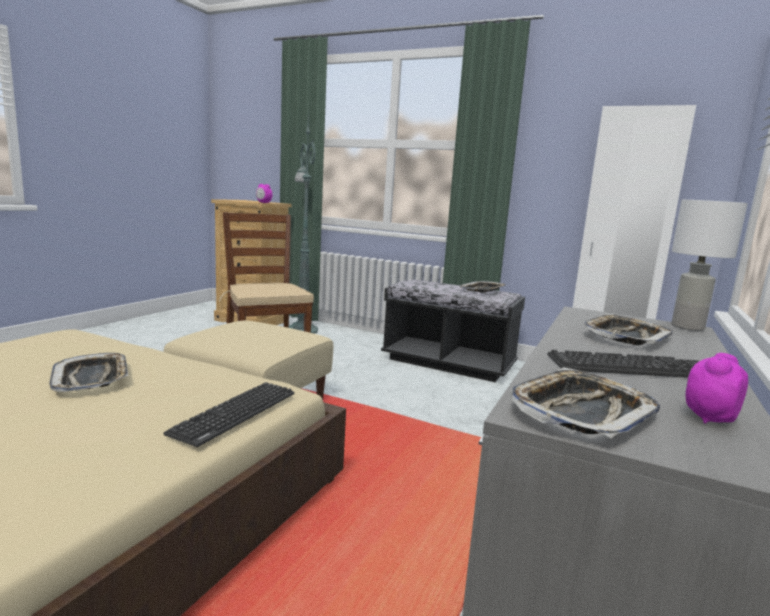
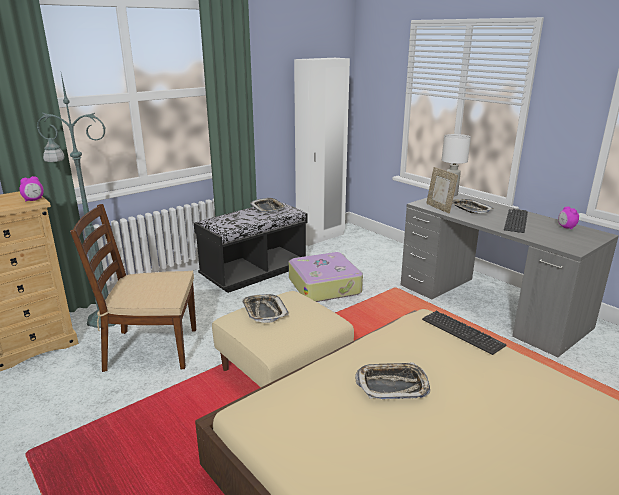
camera: 65 degrees left, 10 degrees up
tray [511,367,660,438] -> tray moved to [242,294,289,323]
none -> suitcase [289,252,363,302]
none -> picture frame [426,167,458,214]

